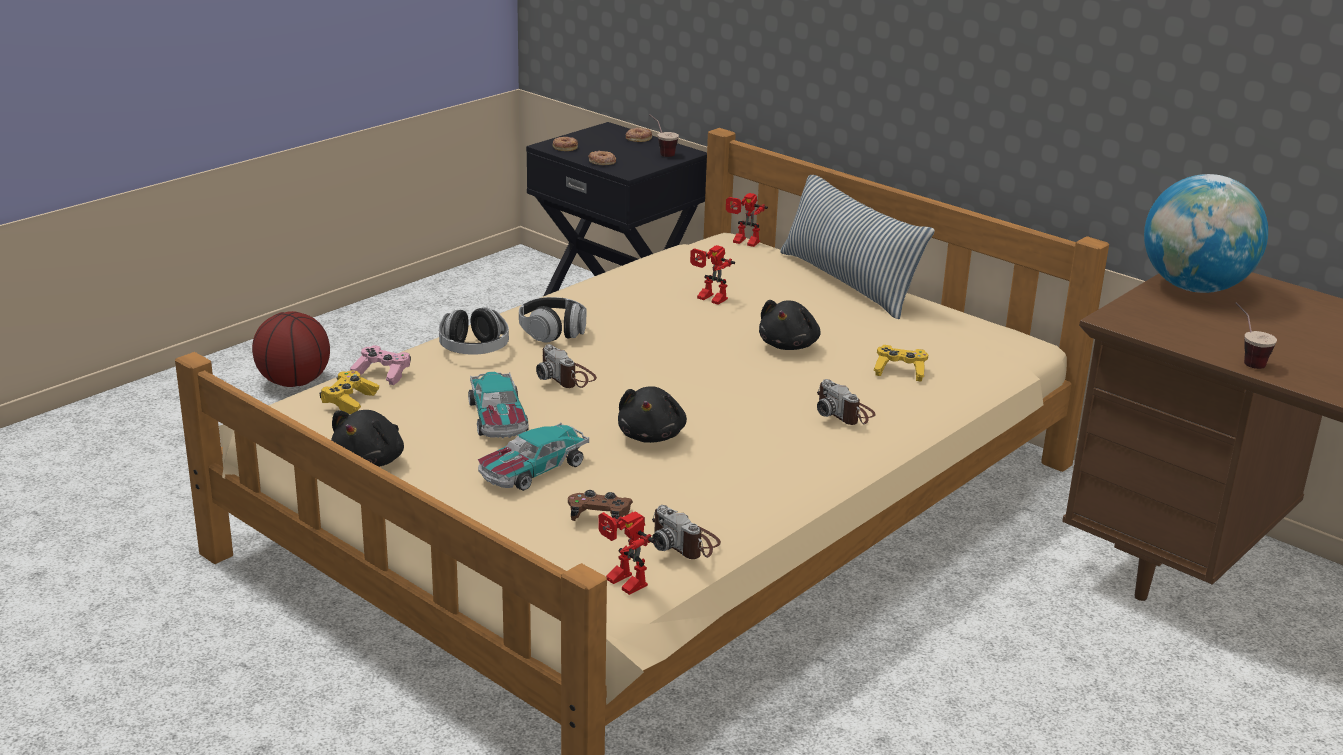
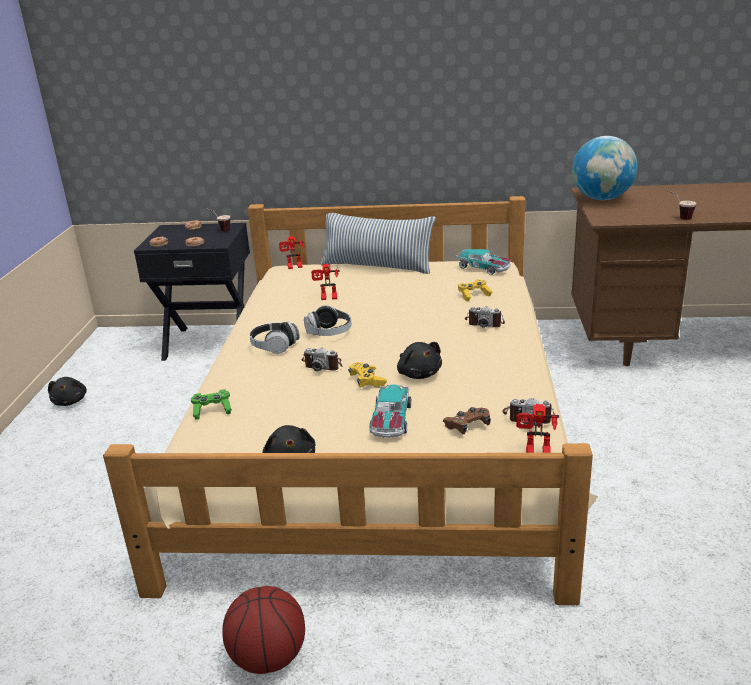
camera: 35 degrees left, 0 degrees up
basketball [252,311,330,387] -> basketball moved to [223,586,305,674]
yellow game controller [319,371,379,414] -> yellow game controller moved to [348,362,387,388]
pink game controller [350,345,411,385] -> green game controller [191,389,232,420]
headphones [439,307,509,355] -> headphones moved to [304,305,352,336]
toy car [468,372,529,438] -> toy car moved to [456,249,511,275]
black plush toy [759,300,821,350] -> black plush toy moved to [48,377,87,406]

